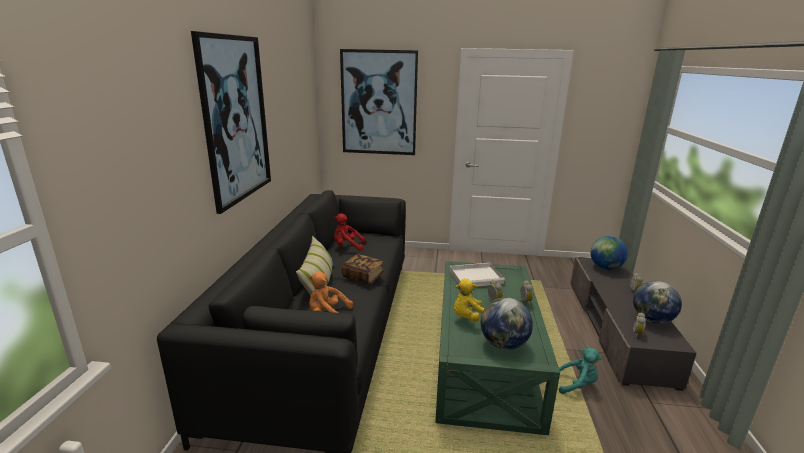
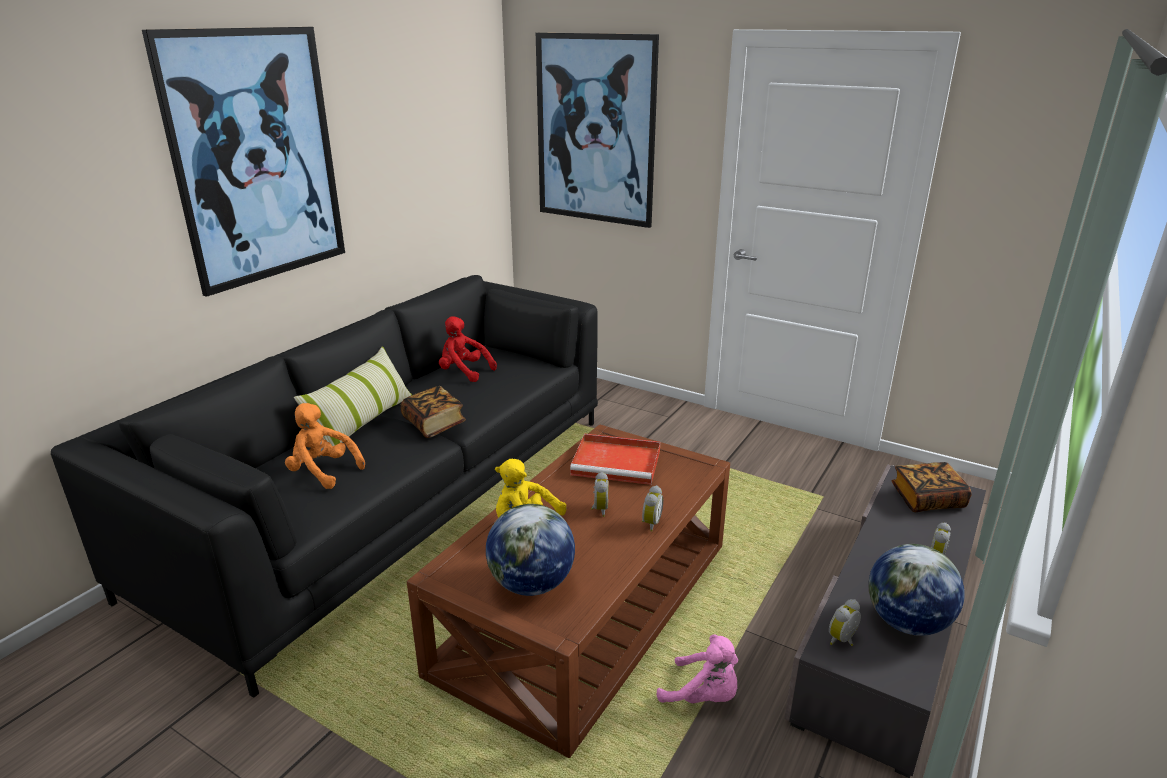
camera: 25 degrees right, 5 degrees up
green coffee table [435,261,560,435] -> brown coffee table [407,424,730,758]
white tray [449,263,505,287] -> red tray [570,433,660,485]
turquoise plush toy [559,348,602,394] -> pink plush toy [657,635,738,703]
globe [591,236,628,270] -> book [891,462,972,512]

